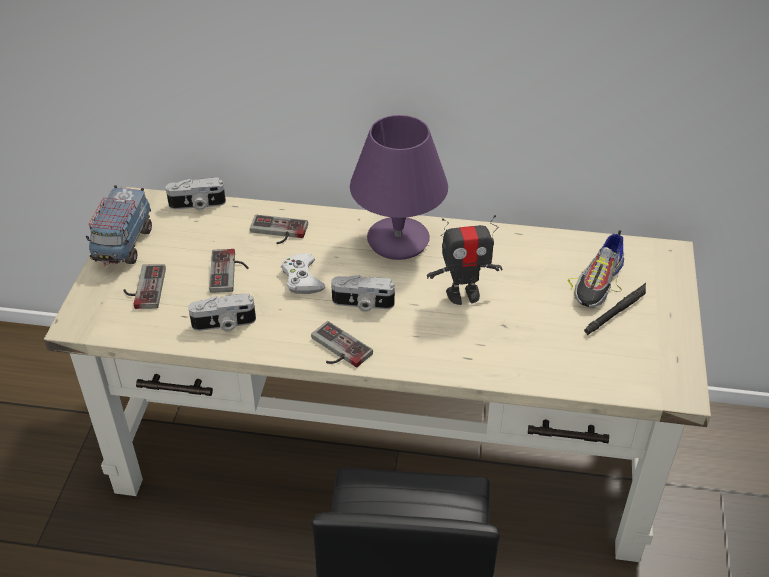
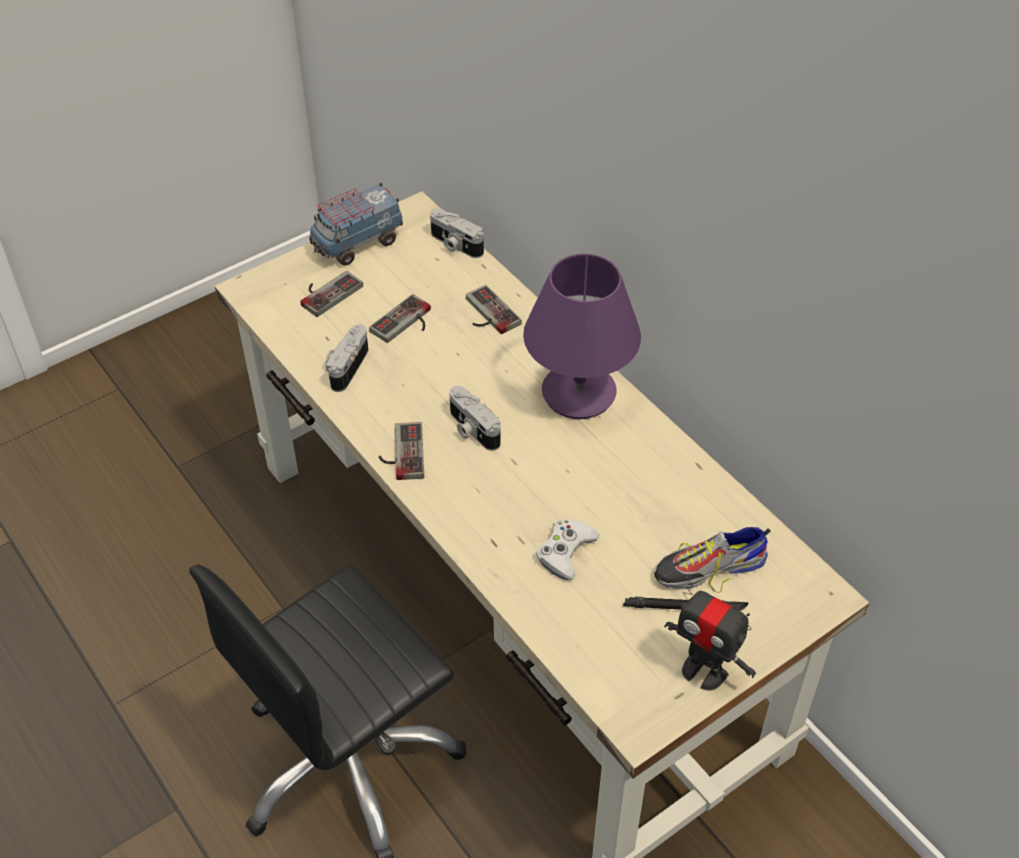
camera: 45 degrees right, 5 degrees up
camera [188,293,256,332] -> camera turned 75 degrees clockwise [326,324,368,392]
white game controller [281,253,325,294] -> white game controller moved to [536,519,600,580]
toy robot [427,215,502,305] -> toy robot moved to [664,576,756,691]

